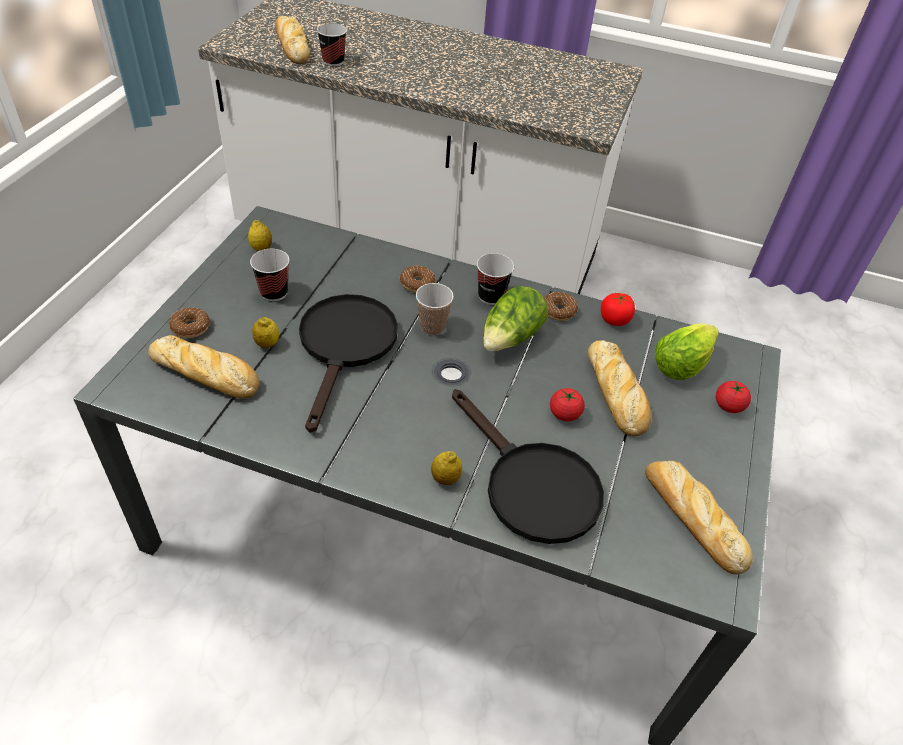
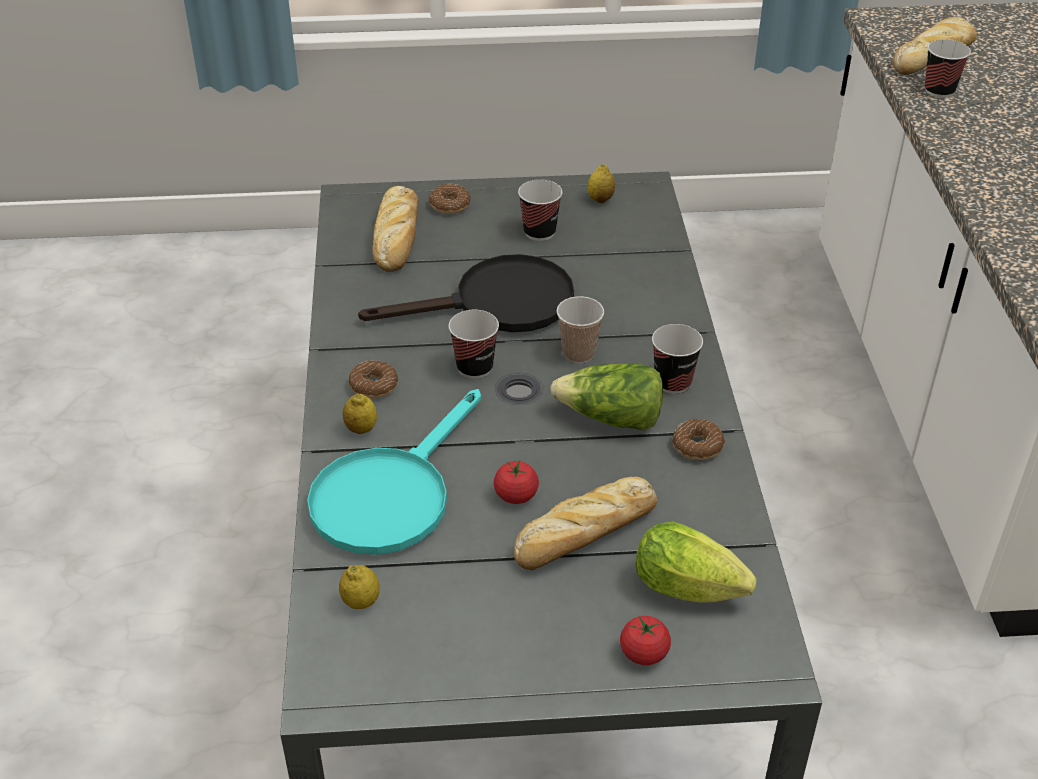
camera: 70 degrees right, 5 degrees down
lemon [252,317,279,348] -> lemon moved to [339,565,380,609]
donut [400,266,435,293] -> donut moved to [349,360,398,399]
black frying pan [452,389,604,544] -> turquoise frying pan [307,389,481,555]
tomato [601,293,635,326] -> none
bread [645,461,753,574] -> none
none -> cup [449,310,499,379]

